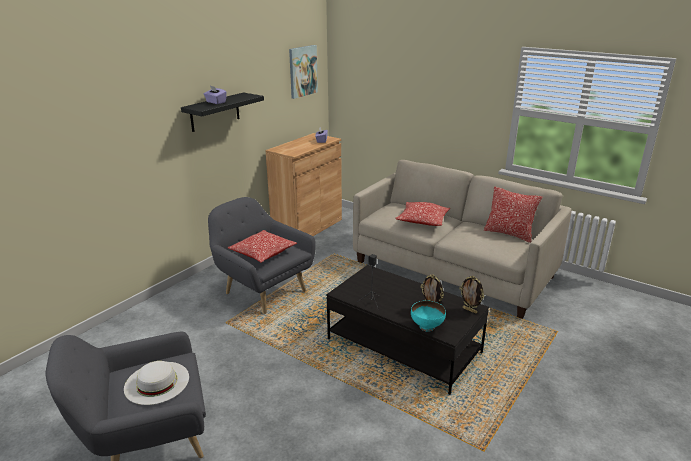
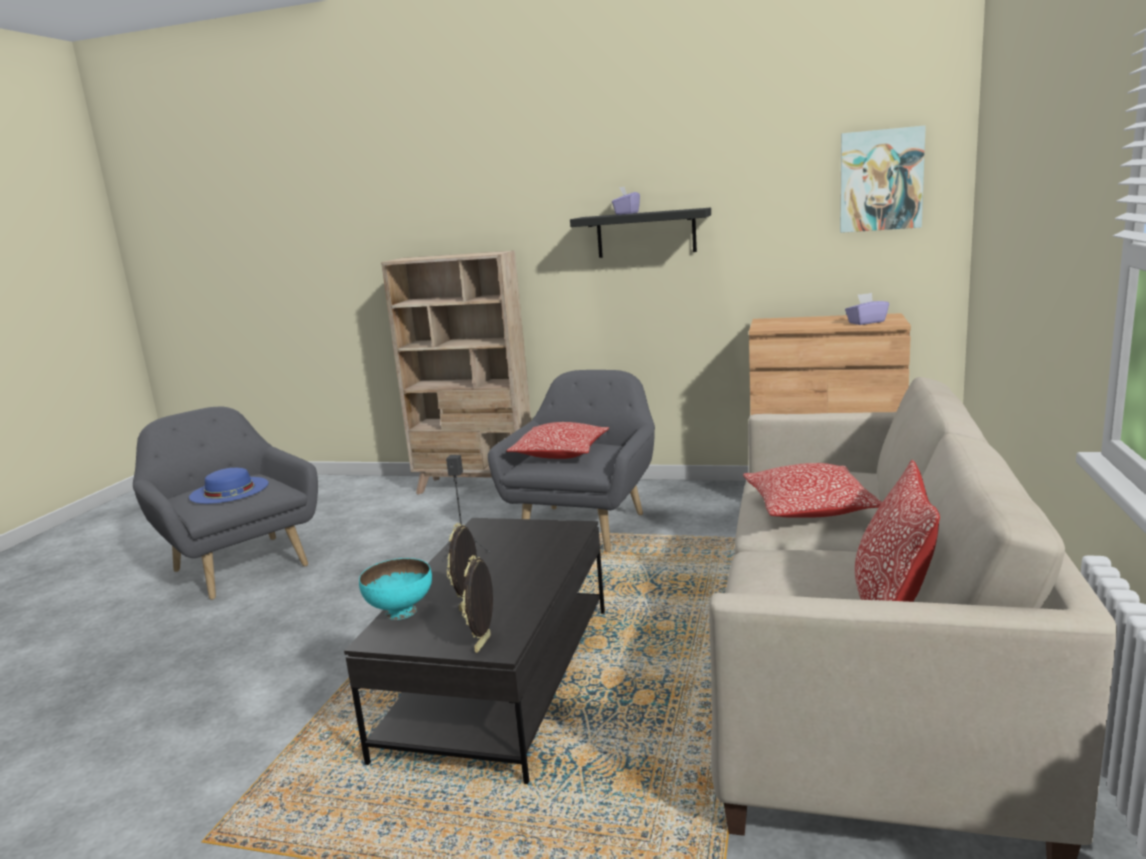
camera: 70 degrees right, 10 degrees down
white hat [124,361,189,405] -> blue hat [189,468,269,504]
none -> beige bookcase [381,251,531,495]

